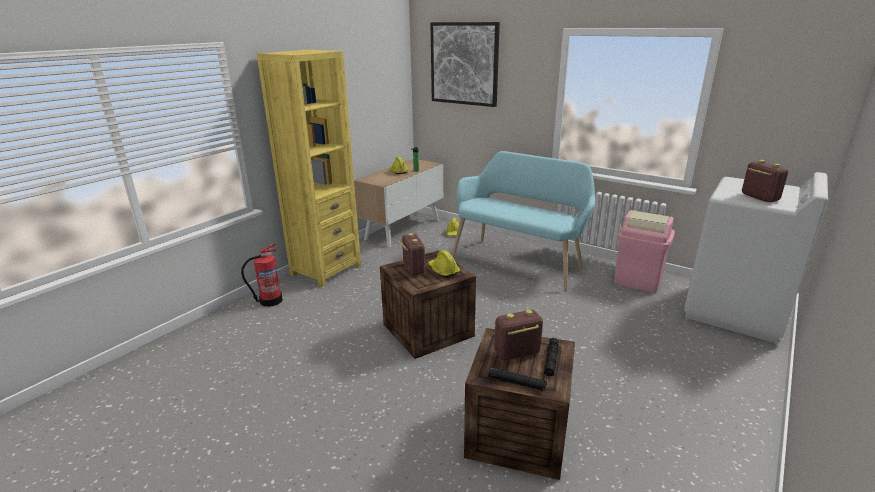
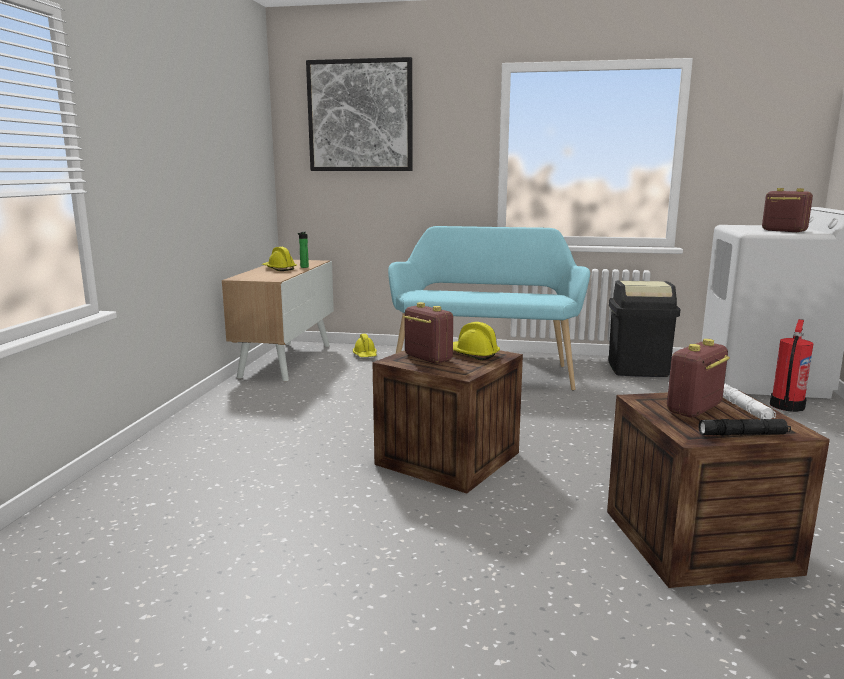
camera: 25 degrees left, 10 degrees down
fire extinguisher [241,243,283,307] -> fire extinguisher moved to [770,319,813,412]
yellow bookcase [257,50,361,287] -> none
black flashlight [544,338,559,377] -> white flashlight [723,383,776,420]
pink trash can [614,210,675,293] -> black trash can [609,280,681,377]

